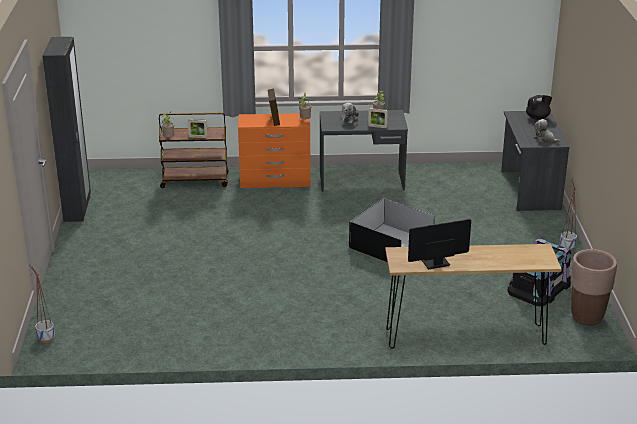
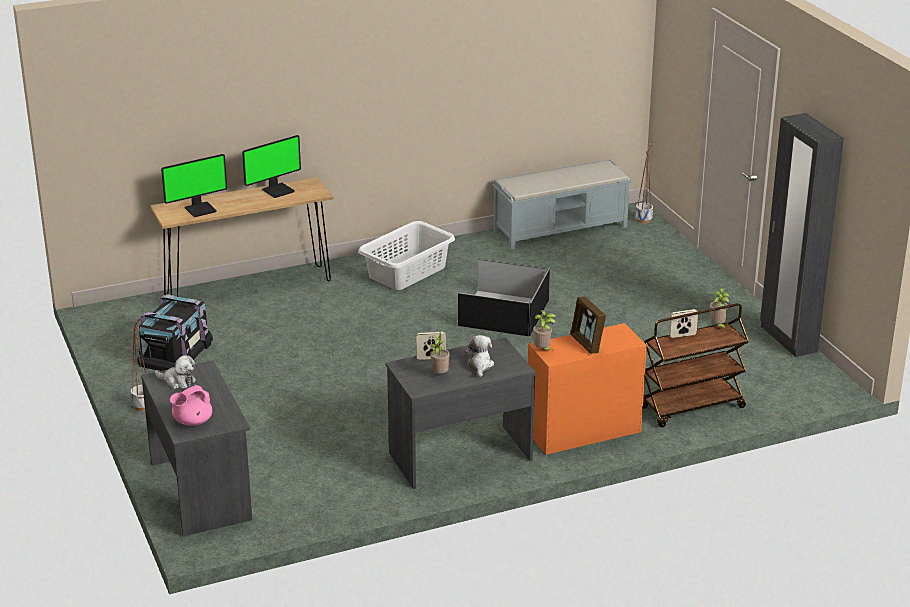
camera: 160 degrees right, 0 degrees up
black storage box [349,198,435,262] -> black storage box moved to [457,259,550,336]
black teapot [526,95,552,120] -> pink teapot [170,385,212,426]
brown planter [571,249,617,325] -> none
none -> monitor [161,154,227,217]
none -> grey laundry basket [358,221,455,290]
none -> grey bench [492,159,631,249]

